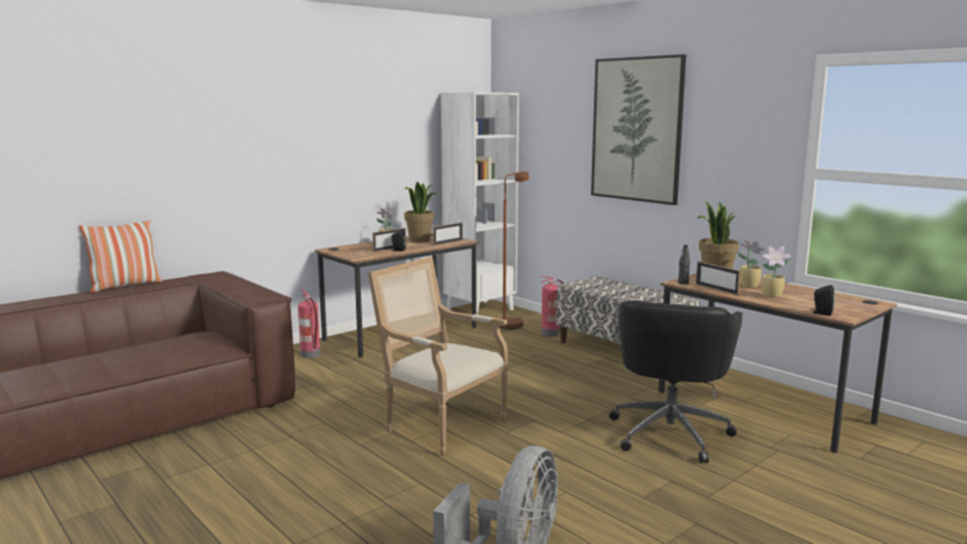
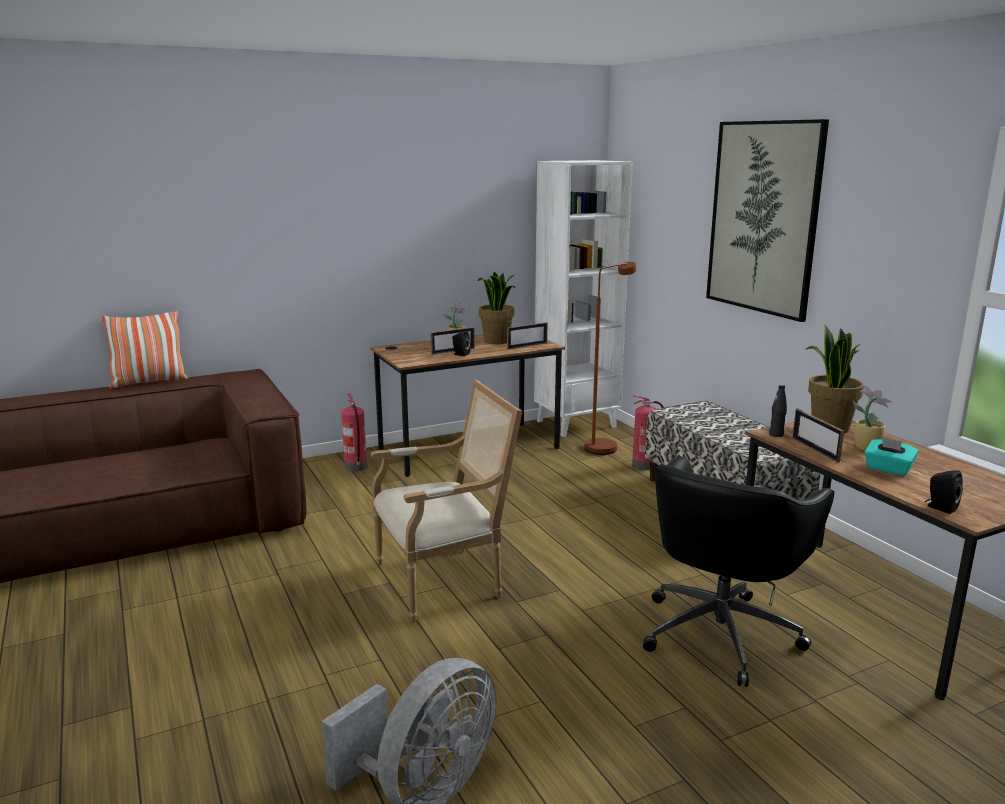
camera: 15 degrees right, 5 degrees up
armchair [368,257,509,456] -> armchair turned 105 degrees clockwise [371,380,522,622]
potted plant [762,246,792,298] -> turquoise tissue box [864,436,919,476]

